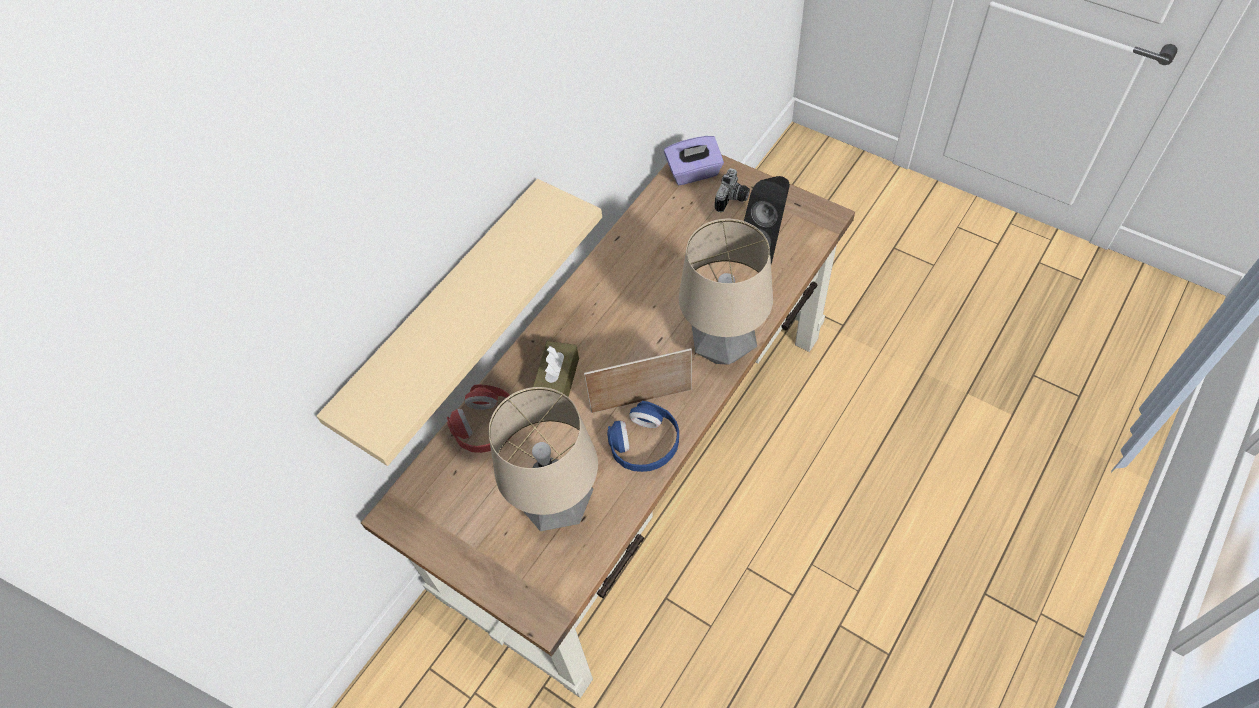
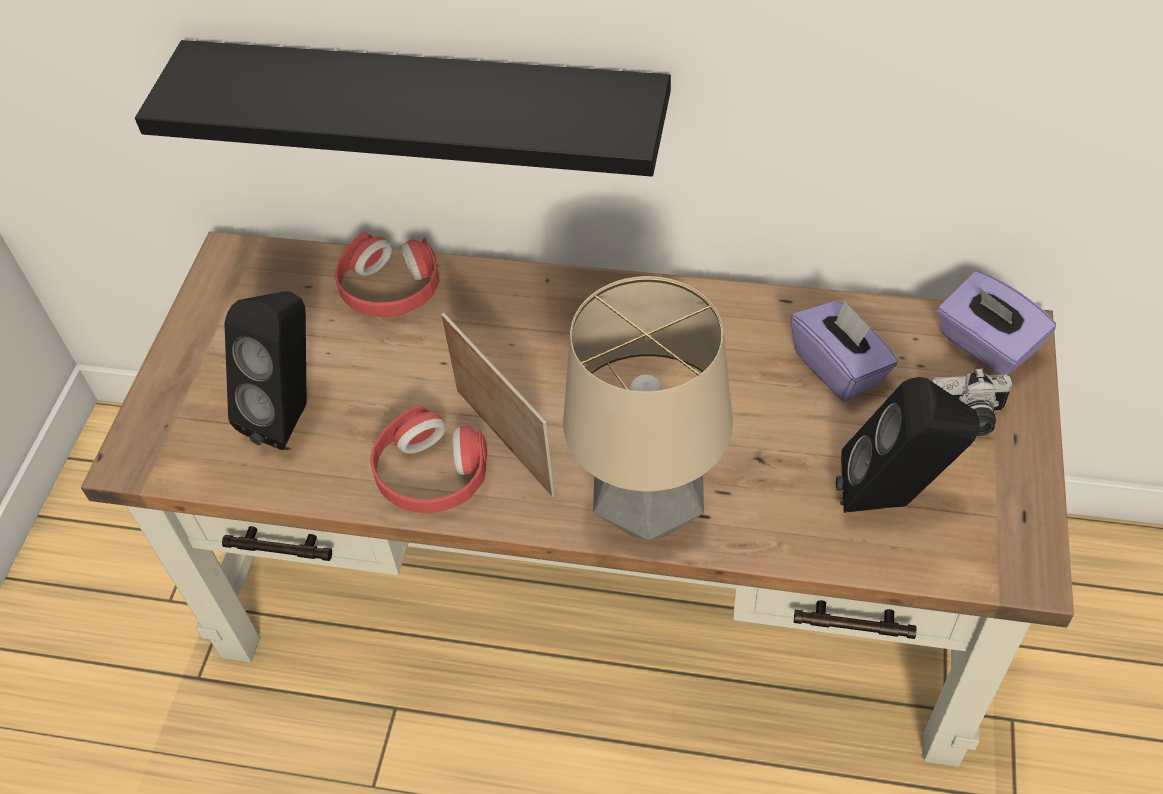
camera: 65 degrees right, 5 degrees down
beige shelf [316,179,602,466] -> black shelf [135,40,671,177]
table lamp [489,387,598,531] -> black speaker [224,291,307,450]
brown tissue box [533,341,579,397] -> none
blue headphones [607,401,679,472] -> red headphones [370,405,487,513]
none -> purple tissue box [790,300,898,402]

